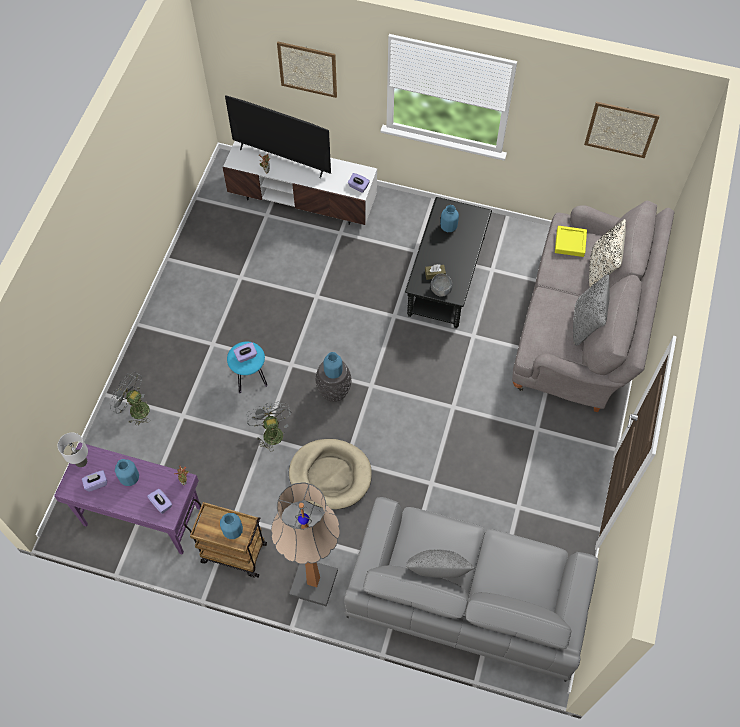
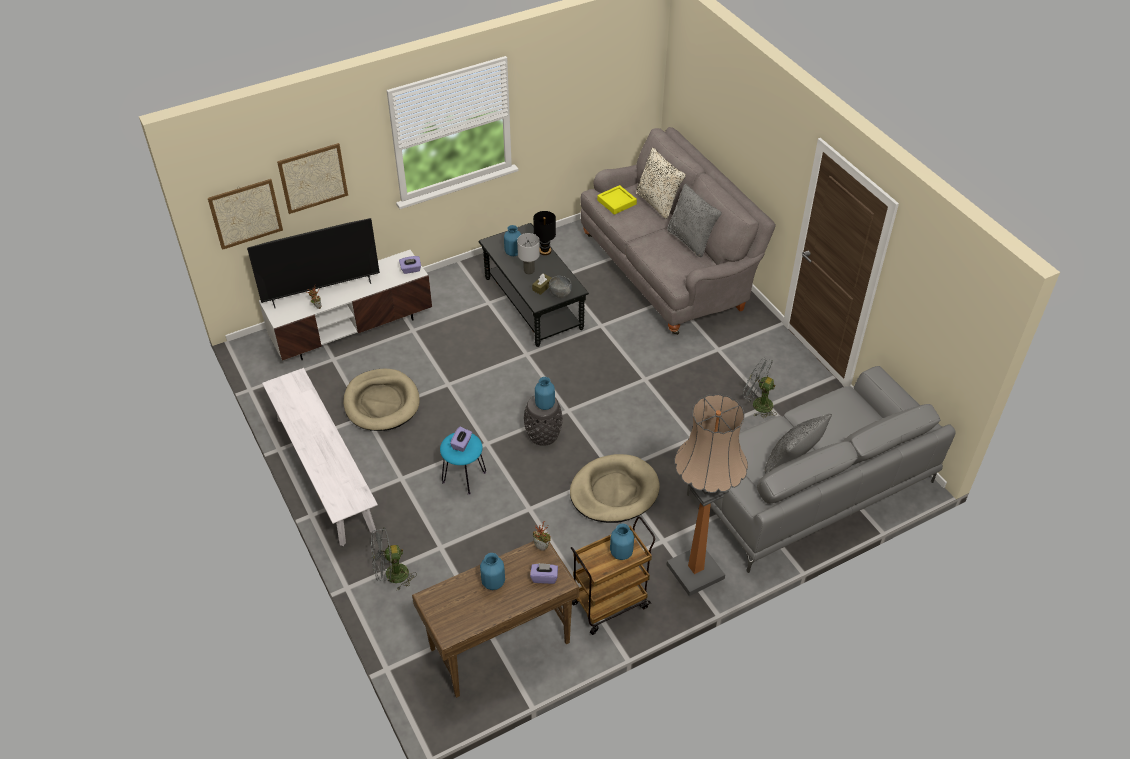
camera: 45 degrees left, 15 degrees down
purple console table [54,442,201,555] -> brown console table [412,541,579,698]
white table lamp [58,432,88,467] -> white table lamp moved to [517,233,540,274]
purple tissue box [82,470,107,492] -> none
grey fan [246,401,291,450] -> grey fan moved to [743,358,777,418]
picture [584,102,660,158] -> picture moved to [208,179,283,250]
none -> white bench [262,368,378,546]
none -> beige dog bed [343,369,420,431]
none -> black table lamp [533,211,556,255]

